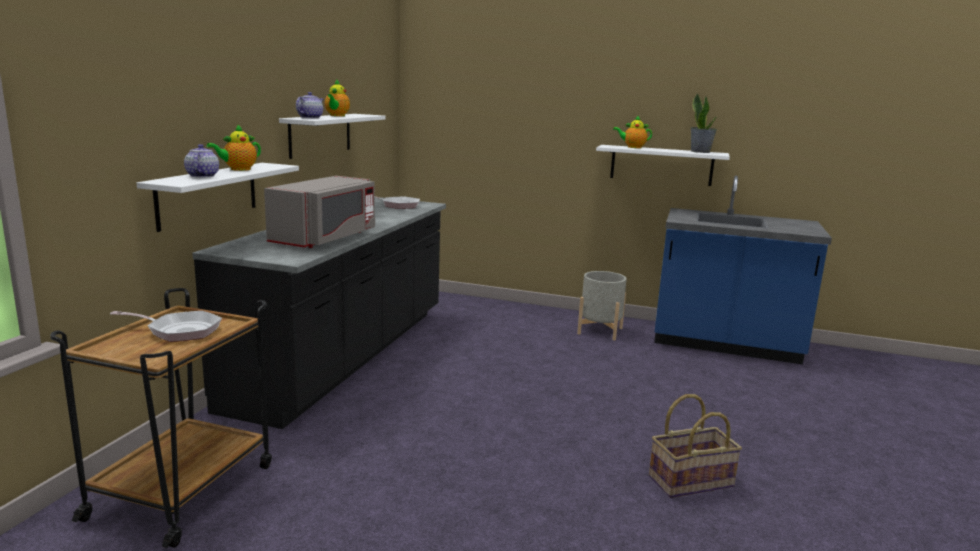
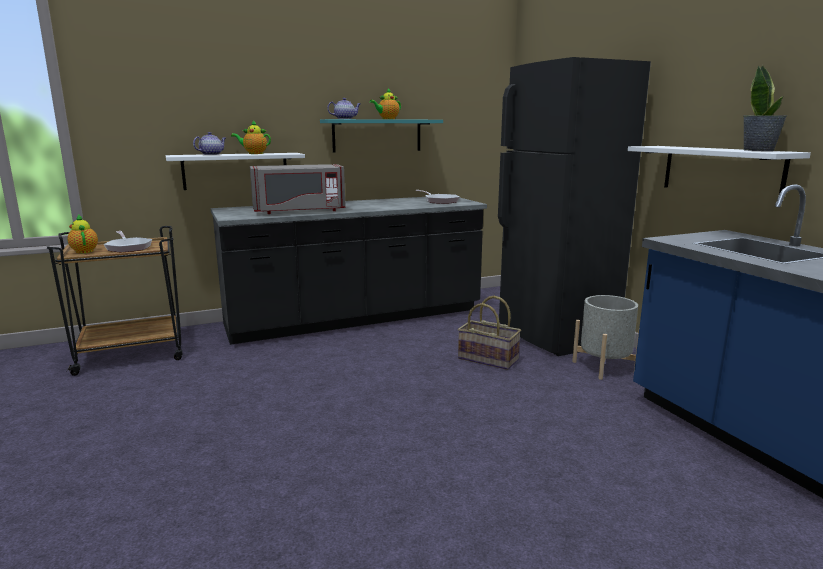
camera: 50 degrees right, 0 degrees up
white shelf [279,114,385,159] -> turquoise shelf [320,119,443,152]
teapot [613,115,652,148] -> teapot moved to [67,215,98,254]
basket [649,394,742,498] -> basket moved to [458,296,521,370]
none -> black fridge [498,57,651,356]

